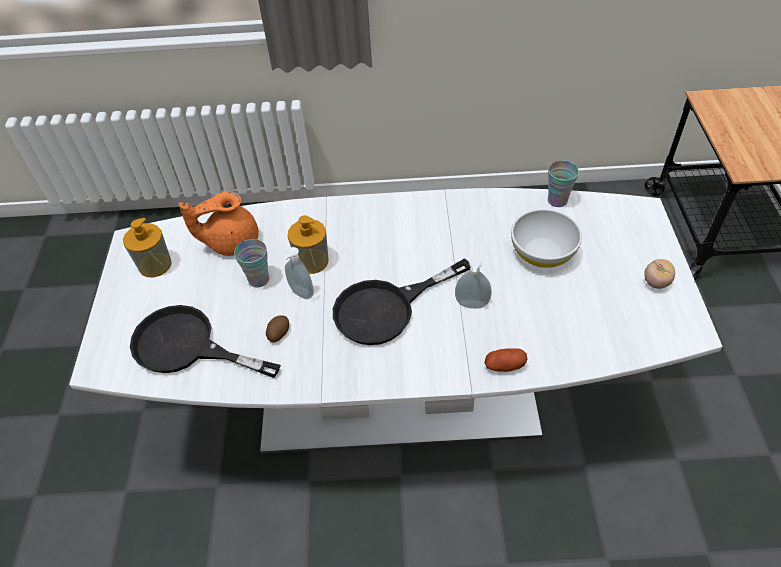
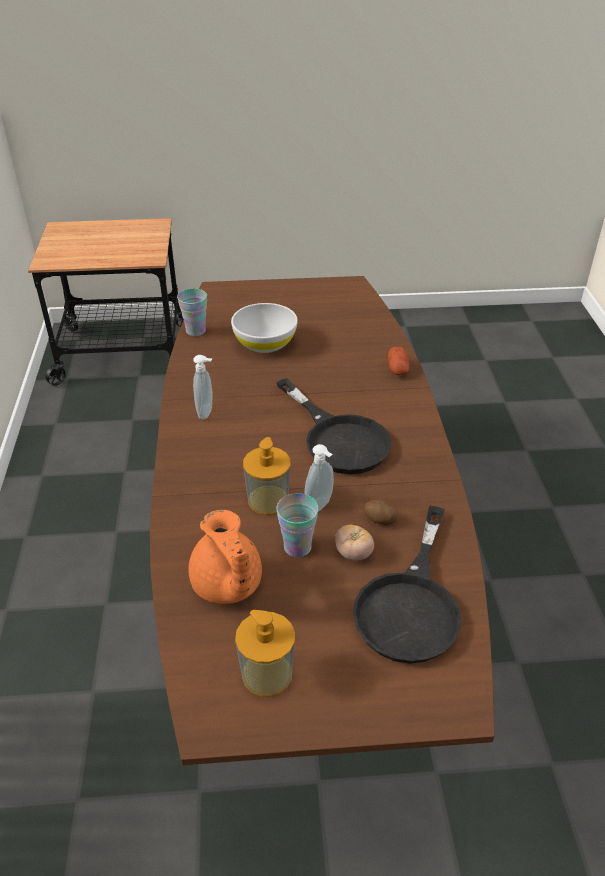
camera: 95 degrees left, 10 degrees down
white dining table [69,188,722,454] -> brown dining table [150,276,495,765]
soap dispenser [455,258,492,309] -> soap dispenser moved to [193,355,212,419]
tomato [644,259,675,289] -> tomato moved to [335,525,374,561]

